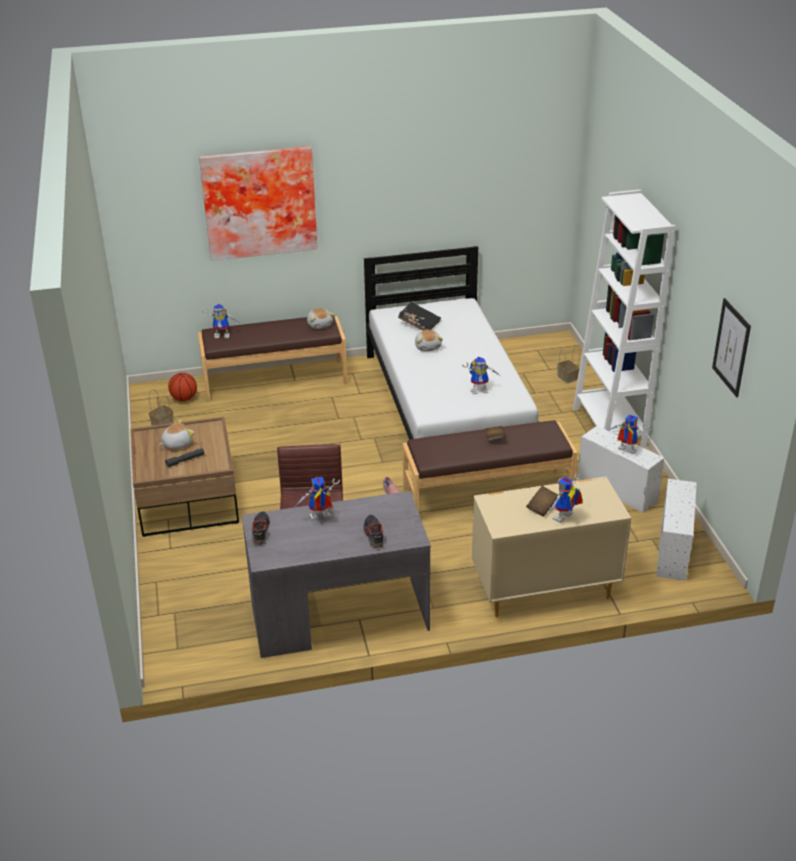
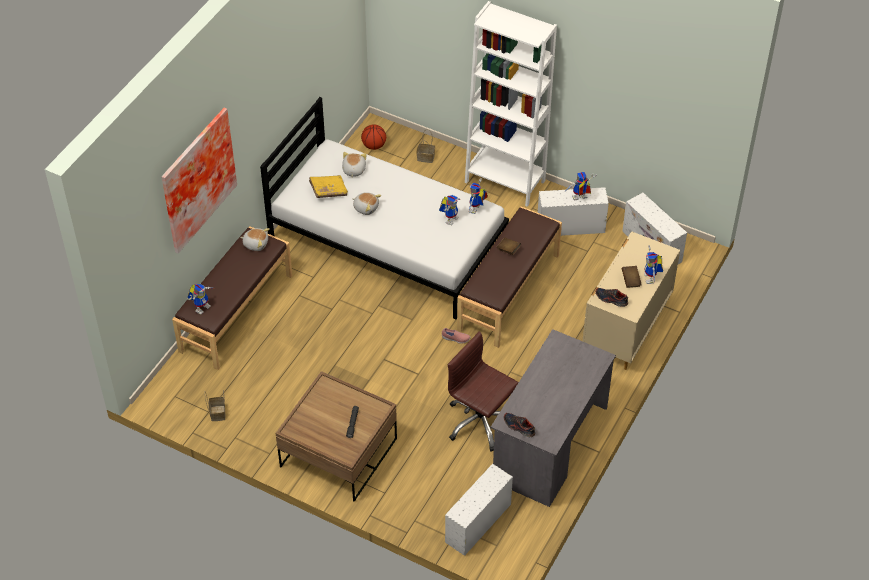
camera: 50 degrees left, 15 degrees up
plush toy [159,419,194,449] -> plush toy moved to [342,152,367,177]
basketball [168,373,197,401] -> basketball moved to [361,124,386,150]
toy robot [296,477,340,521] -> toy robot moved to [469,178,488,214]
shoe [363,515,384,548] -> shoe moved to [596,288,628,307]
black book [398,302,441,330] -> yellow book [309,175,348,198]
picture [712,298,751,397] -> none
none -> white storage box [445,464,513,556]

